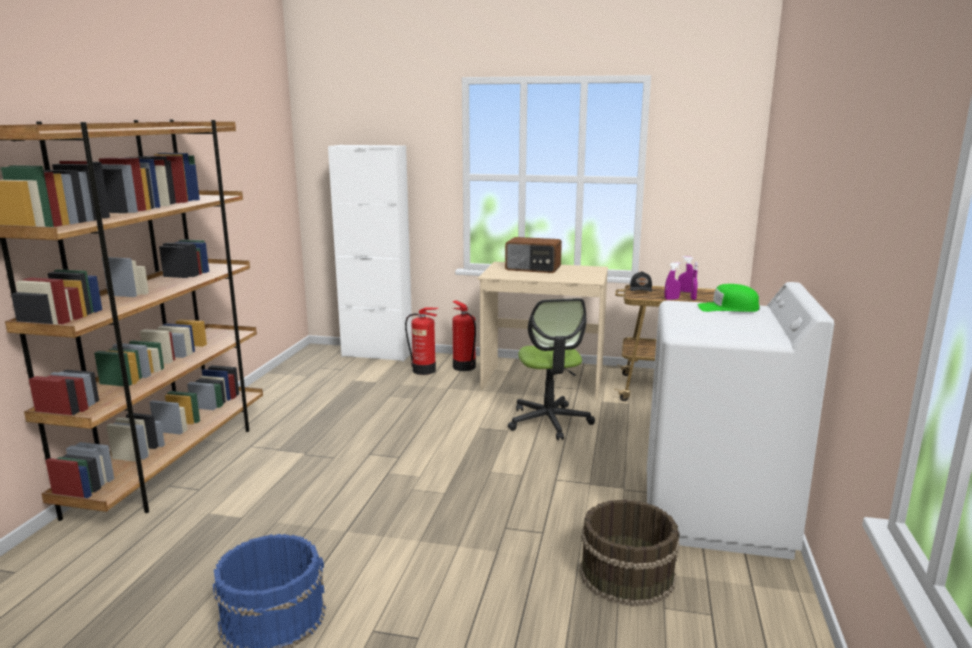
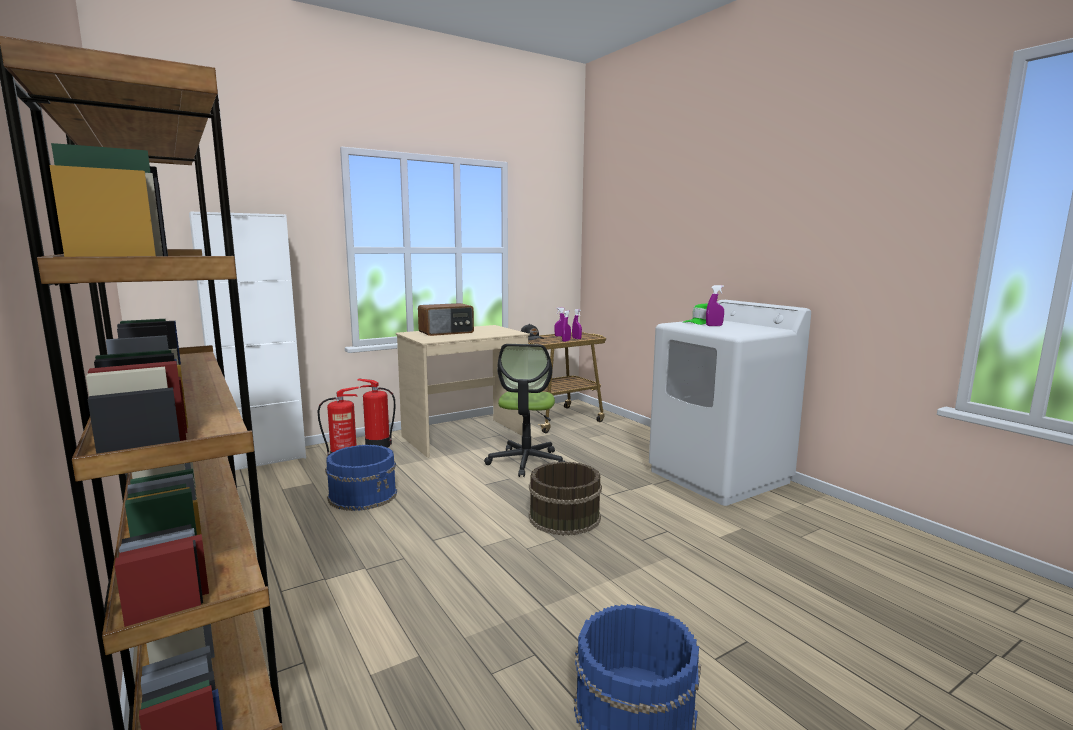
camera: 45 degrees left, 5 degrees down
office chair [508,298,595,440] -> office chair turned 60 degrees clockwise [484,344,565,477]
brown bucket [580,499,680,607] -> brown bucket moved to [529,461,602,536]
none -> blue bucket [325,445,397,511]
none -> purple spray bottle [706,285,724,326]

